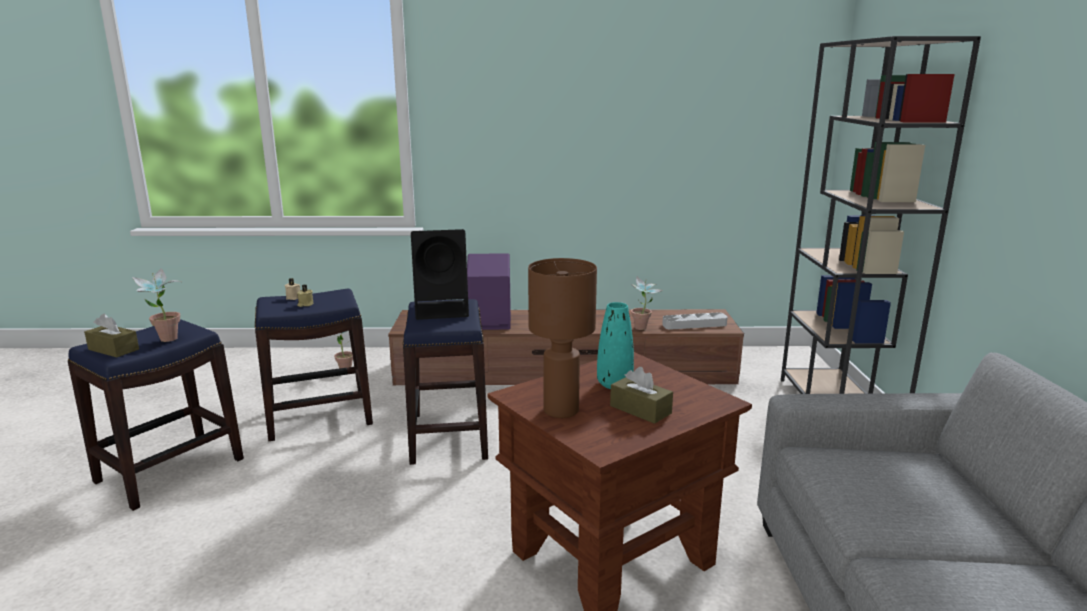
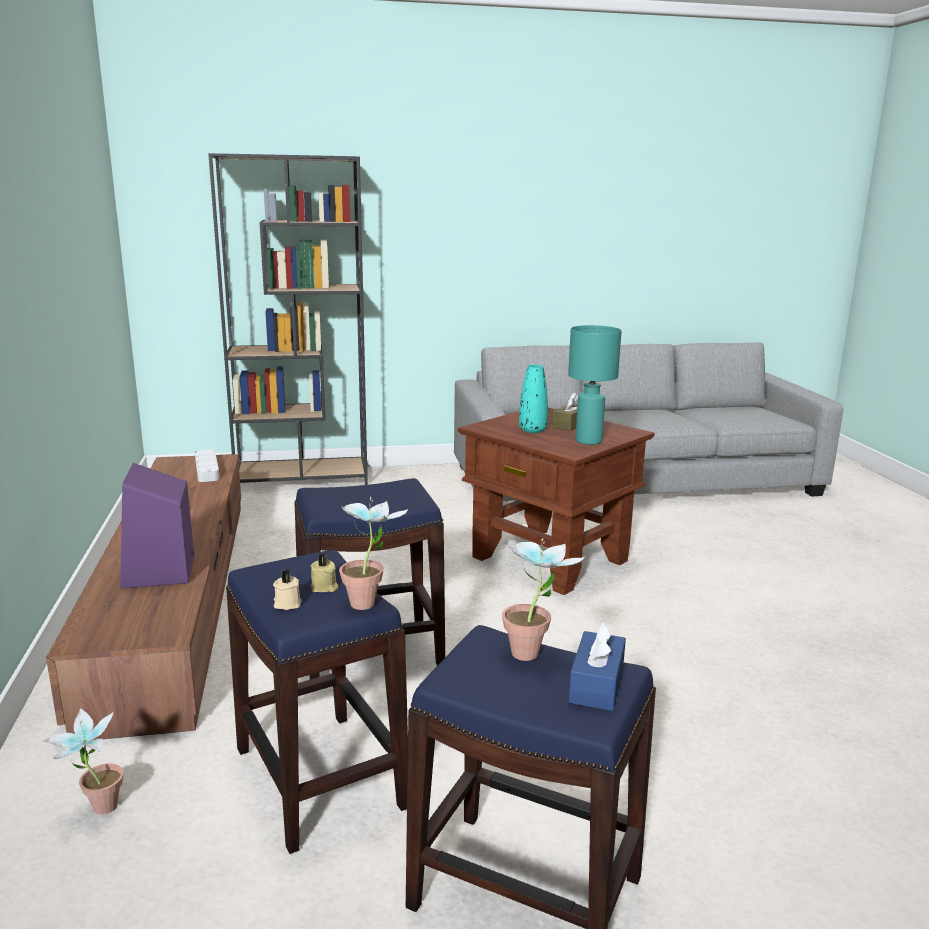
camera: 100 degrees left, 0 degrees up
brown tissue box [84,314,139,357] -> blue tissue box [569,621,626,711]
black speaker [411,229,469,320] -> none
brown table lamp [528,258,597,418] -> turquoise table lamp [568,325,622,445]
potted plant [631,276,663,330] -> potted plant moved to [339,497,408,610]

